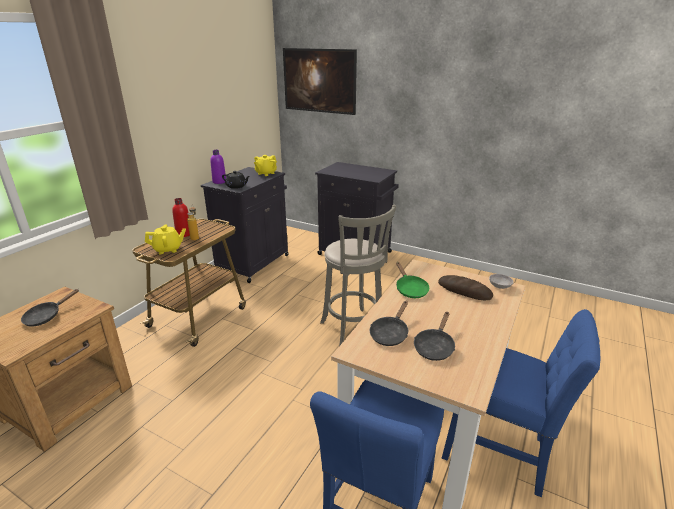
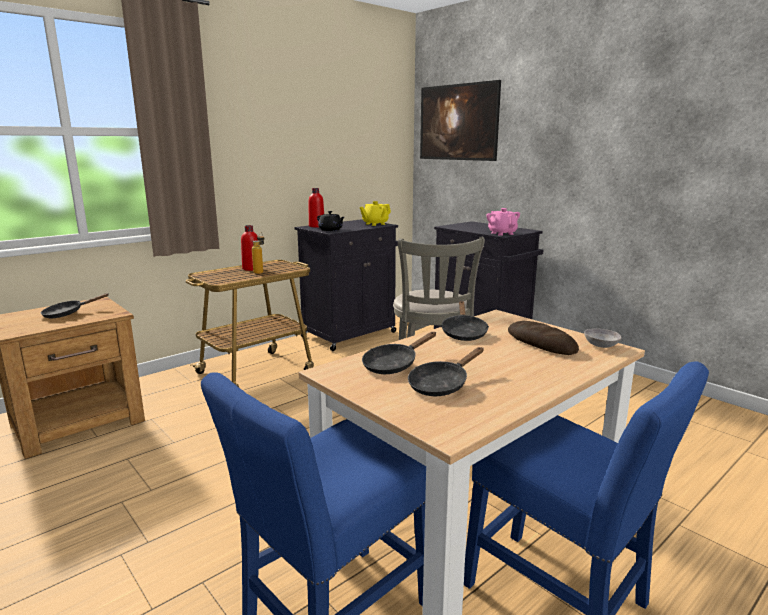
camera: 20 degrees right, 10 degrees down
yellow teapot [145,224,186,254] -> none
purple bottle [210,150,226,184] -> red bottle [309,188,324,227]
green frying pan [396,262,429,298] -> black frying pan [441,301,489,341]
none -> pink teapot [486,208,520,236]

